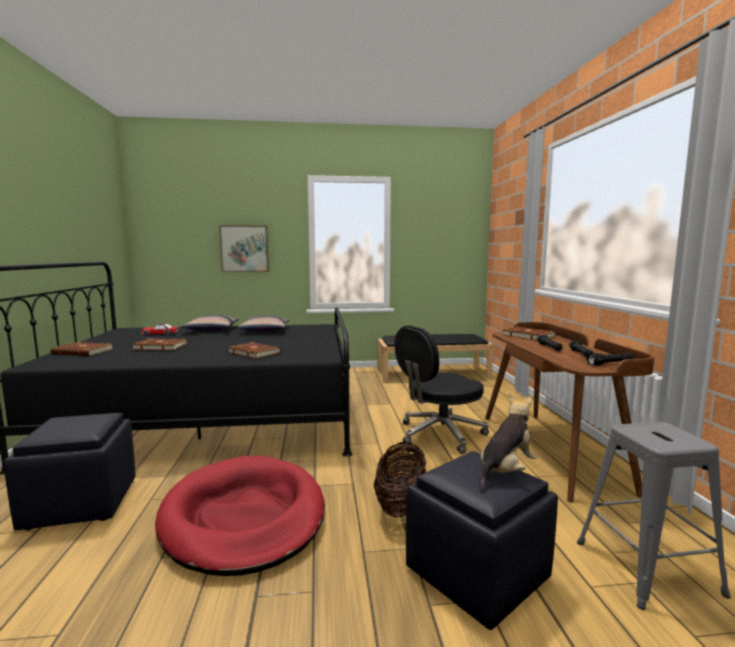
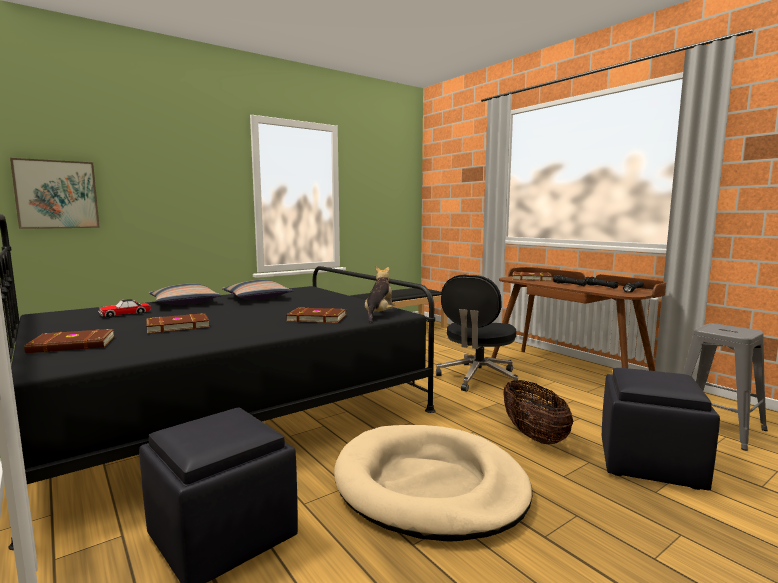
camera: 30 degrees left, 0 degrees up
red dog bed [155,456,325,576] -> beige dog bed [334,425,533,542]
picture [219,225,269,272] -> picture moved to [10,158,100,229]
plush toy [479,394,537,492] -> plush toy moved to [365,266,396,322]

